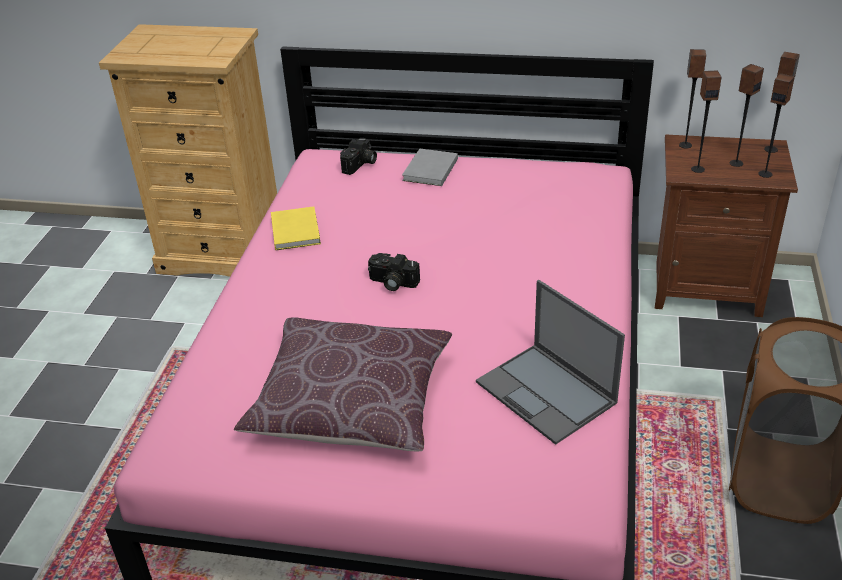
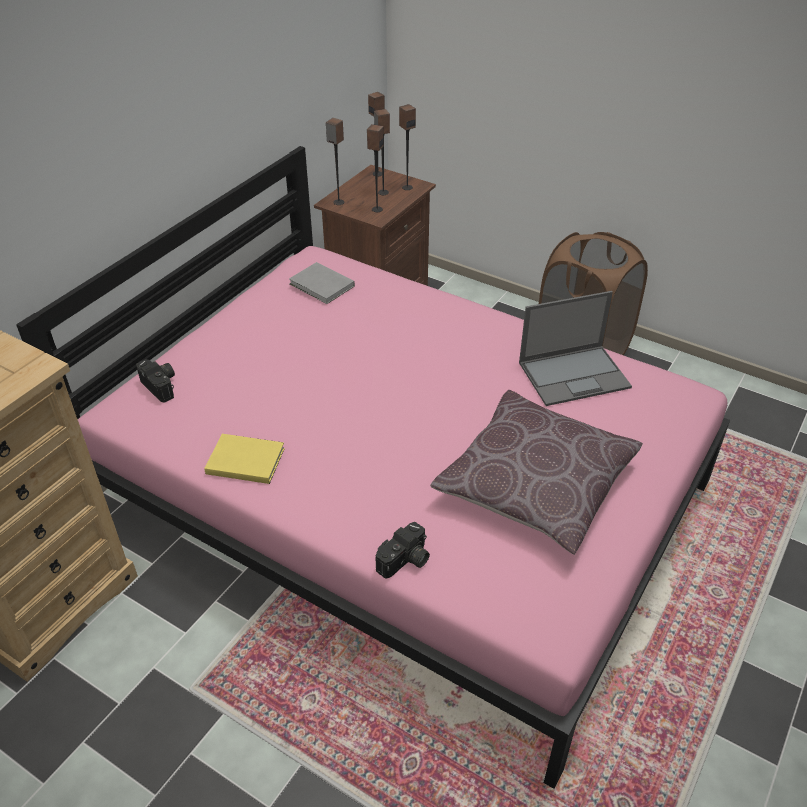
camera: 70 degrees left, 5 degrees up
camera [368,253,420,291] -> camera moved to [375,522,430,579]
grey book [402,149,458,186] -> grey book moved to [289,262,355,304]

